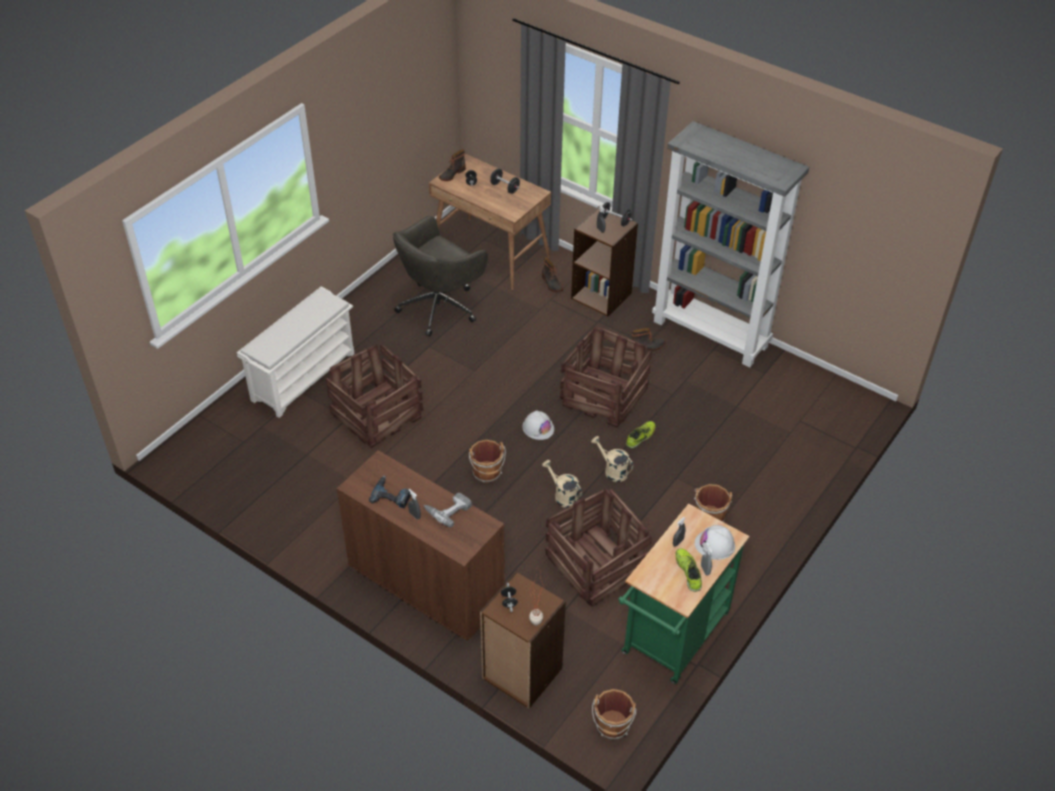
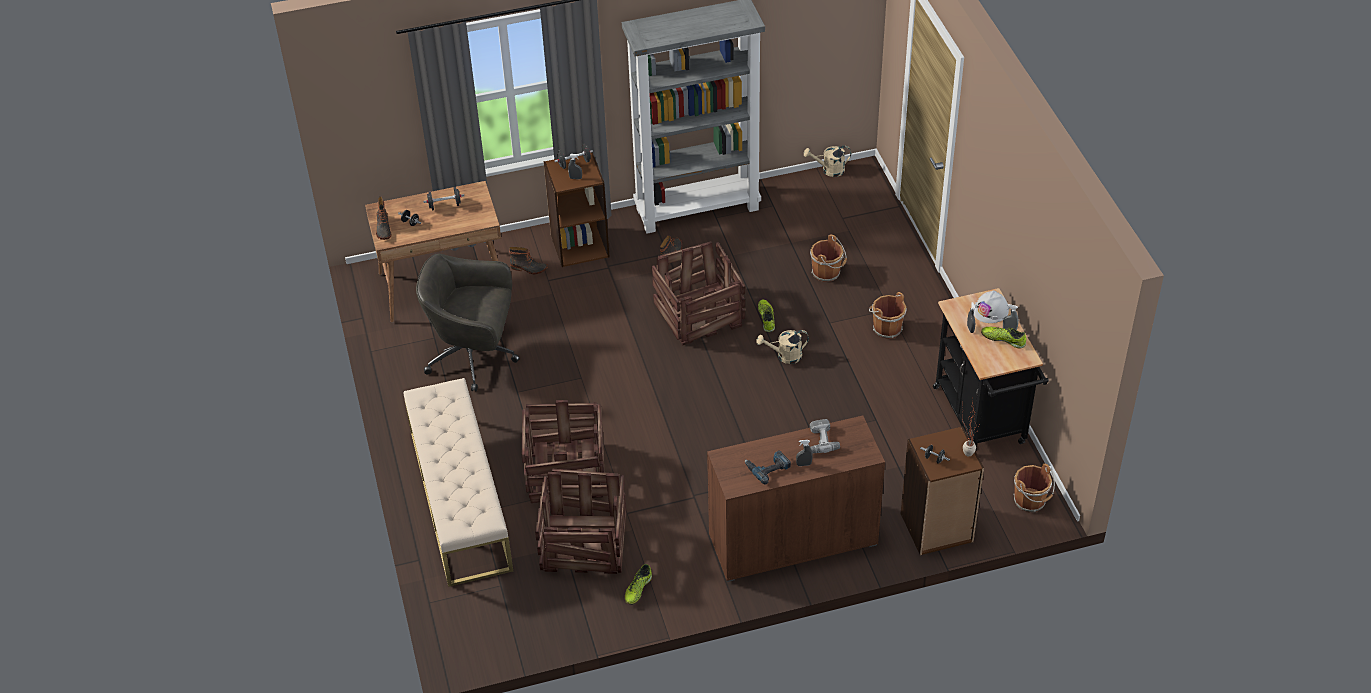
camera: 50 degrees left, 0 degrees up
white shoe rack [237,287,355,418] -> beige bench [404,378,513,587]
grey office chair [393,216,488,337] -> grey office chair turned 105 degrees clockwise [416,253,520,392]
brown bucket [469,440,506,483] -> brown bucket moved to [810,235,847,282]
white hard hat [522,411,554,440] -> none
beige watering can [542,460,582,508] -> beige watering can moved to [804,146,851,177]
crate [545,488,652,607] -> crate moved to [535,469,626,574]
green cart [618,504,749,684] -> black cart [933,288,1049,451]
none -> shoe [625,564,652,605]

